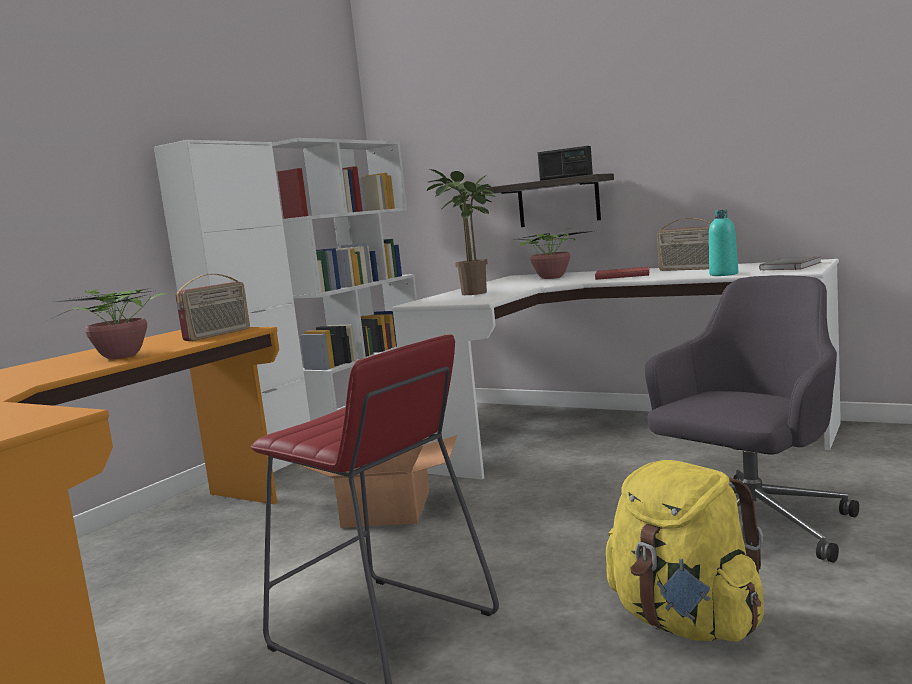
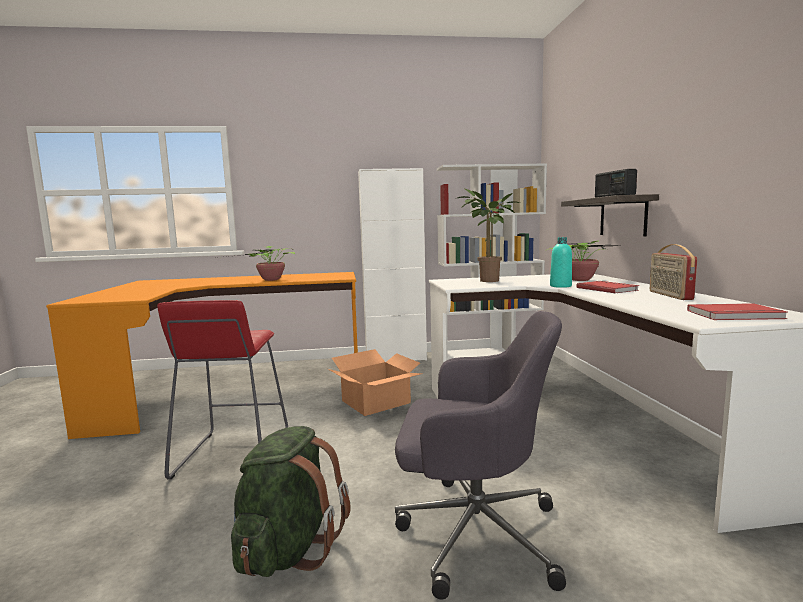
camera: 50 degrees right, 0 degrees up
radio [175,274,250,341] -> none
yellow backpack [606,460,764,642] -> green backpack [231,426,350,577]
turquoise bottle [709,210,738,276] -> turquoise bottle moved to [550,237,572,288]
grey book [759,256,822,270] -> red book [687,303,788,320]

